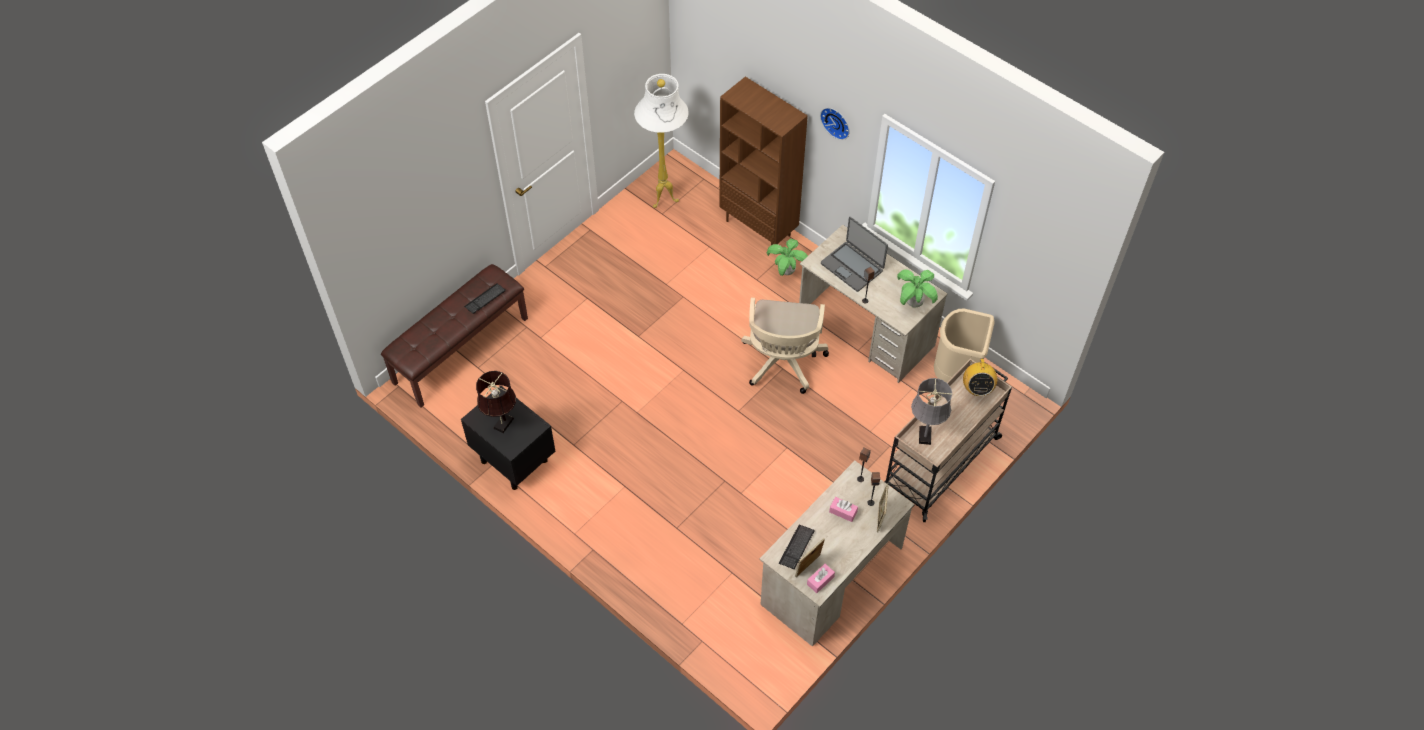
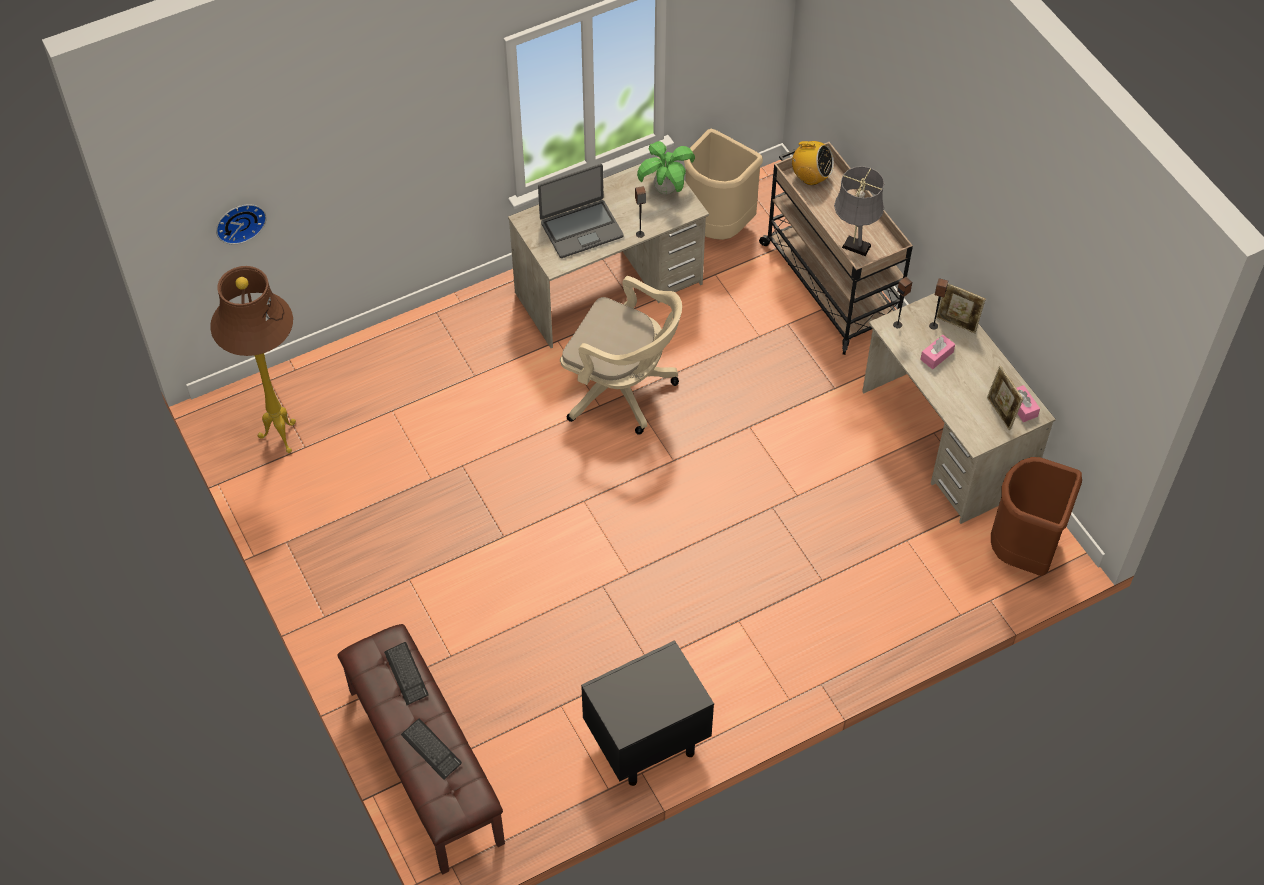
camera: 70 degrees left, 0 degrees up
brown table lamp [476,371,516,433] -> none
white floor lamp [634,74,688,208] -> brown floor lamp [210,266,296,453]
brown bookcase [719,77,808,245] -> none
potted plant [767,239,808,276] -> none
keyboard [778,525,815,569] -> keyboard moved to [401,719,462,780]
wall clock [820,108,850,140] -> wall clock moved to [216,204,266,244]
none -> brown trash can [991,457,1082,576]

